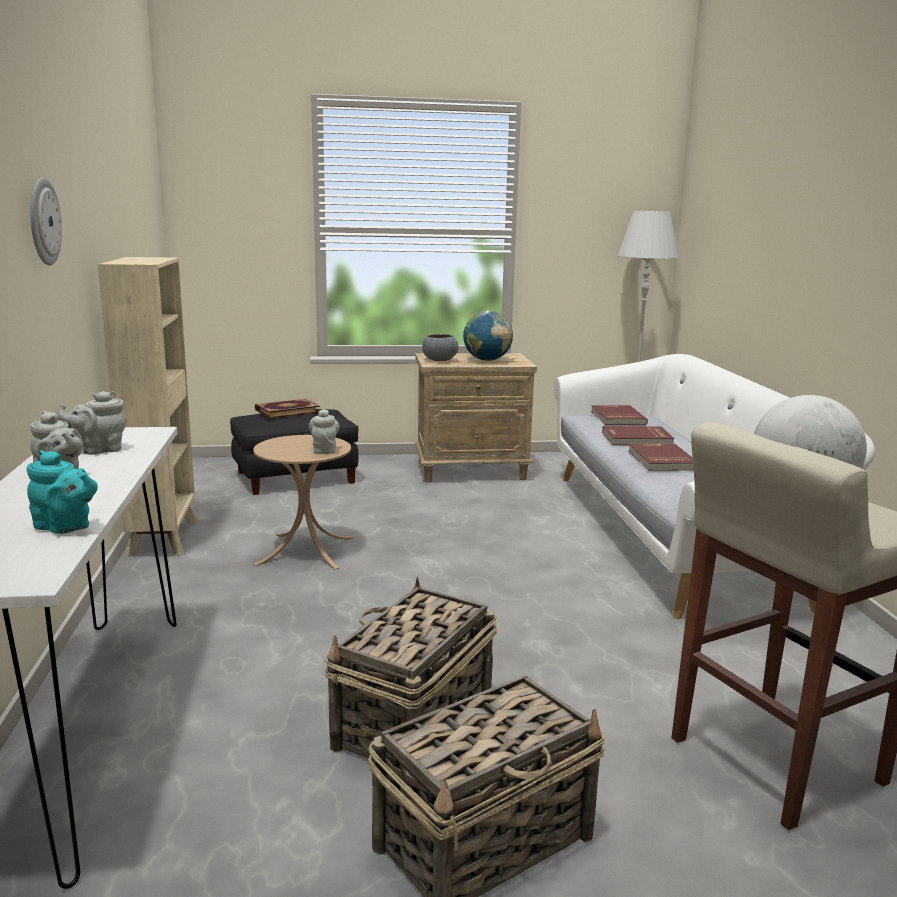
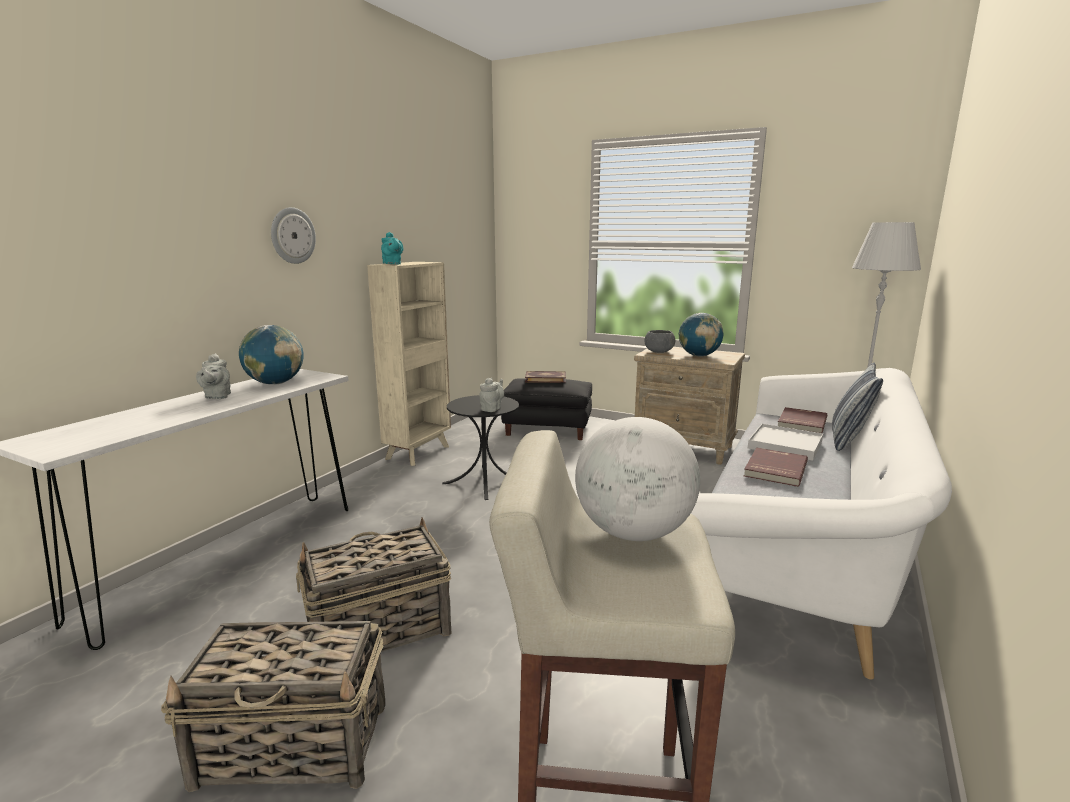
camera: 35 degrees right, 0 degrees up
turquoise teapot [27,450,98,534] -> turquoise teapot moved to [381,232,403,264]
grey teapot [57,391,127,455] -> globe [239,325,303,384]
beige side table [253,435,354,570] -> black side table [442,395,519,500]
red book [602,426,675,445] -> white tray [748,424,823,461]
none -> pillow [832,363,883,451]

